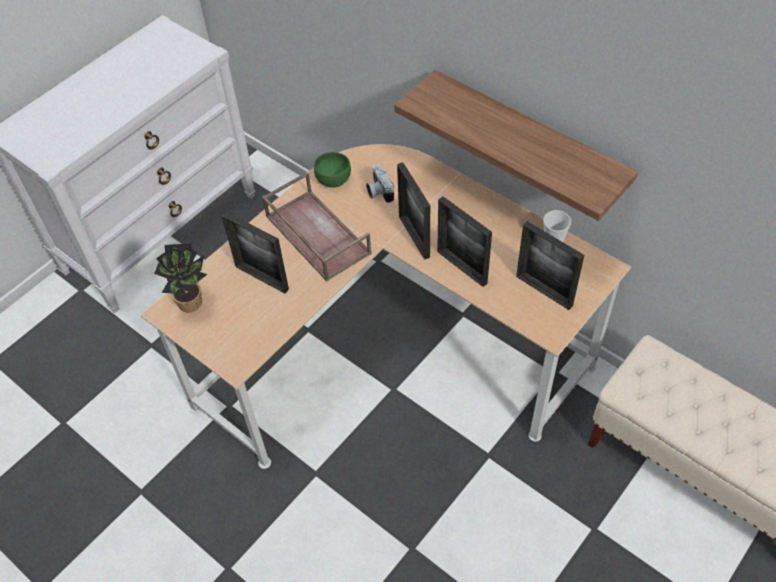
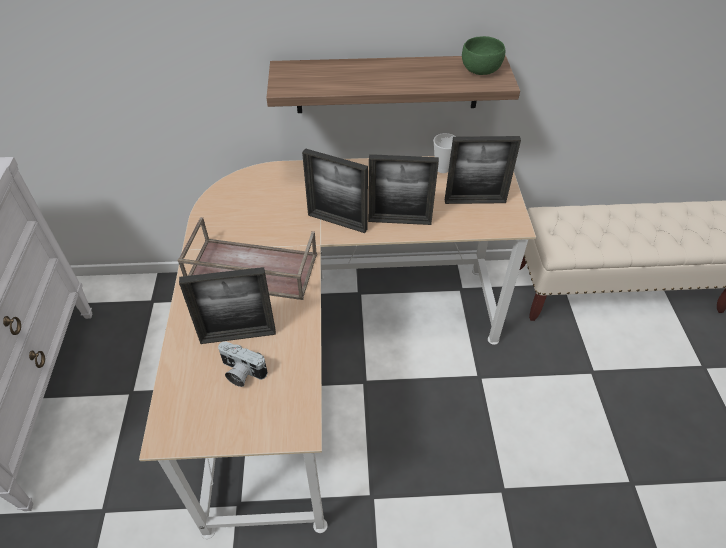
camera: 45 degrees left, 5 degrees down
potted plant [154,243,207,313] -> none
green bowl [314,152,351,188] -> green bowl moved to [462,36,505,75]
camera [366,164,394,203] -> camera moved to [218,341,268,387]

